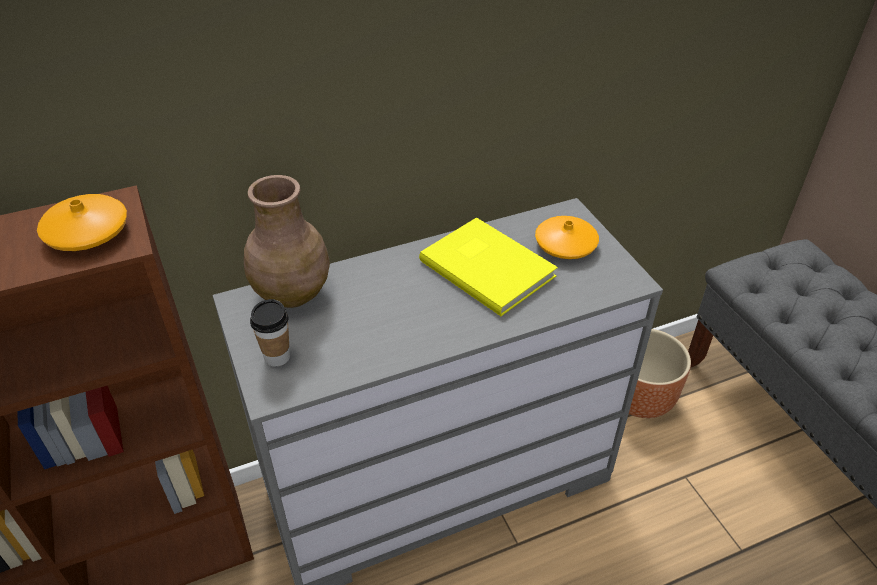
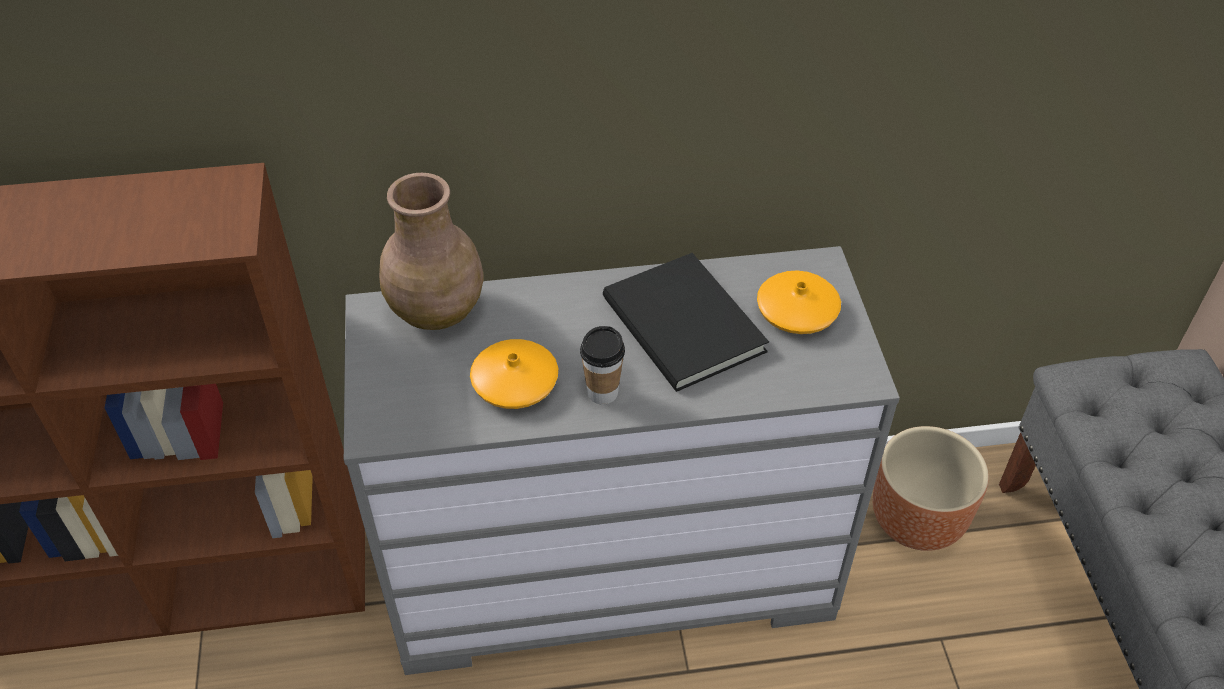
camera: 15 degrees right, 5 degrees up
orange vase [37,194,127,251] -> orange vase moved to [470,339,558,409]
cup [250,299,290,367] -> cup moved to [580,326,625,405]
yellow book [419,217,558,316] -> black book [603,253,769,392]

